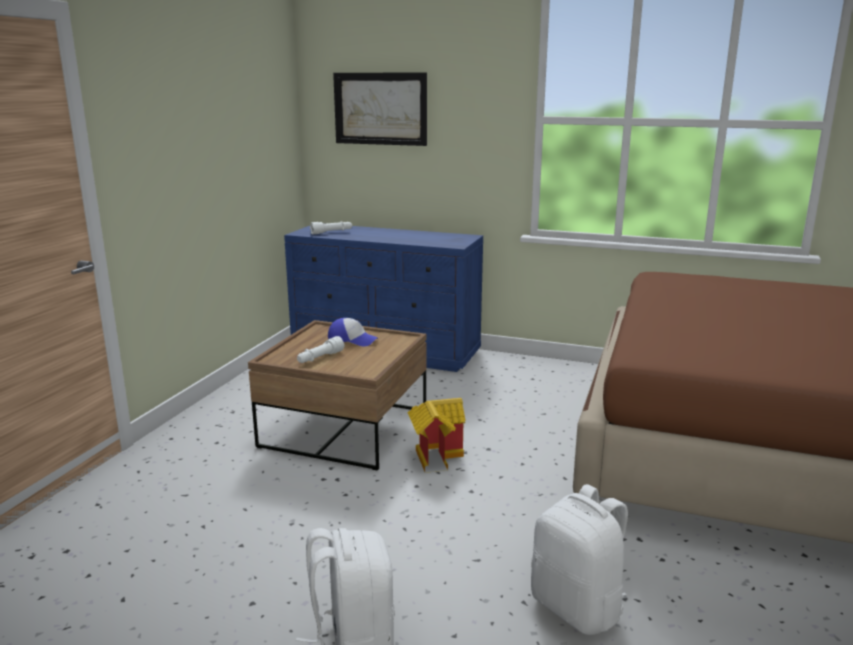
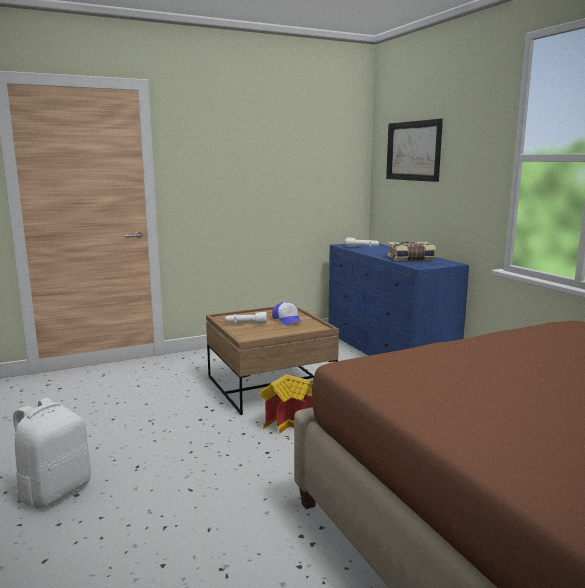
camera: 45 degrees right, 5 degrees down
white backpack [531,484,628,635] -> none
none -> book [387,241,436,261]

